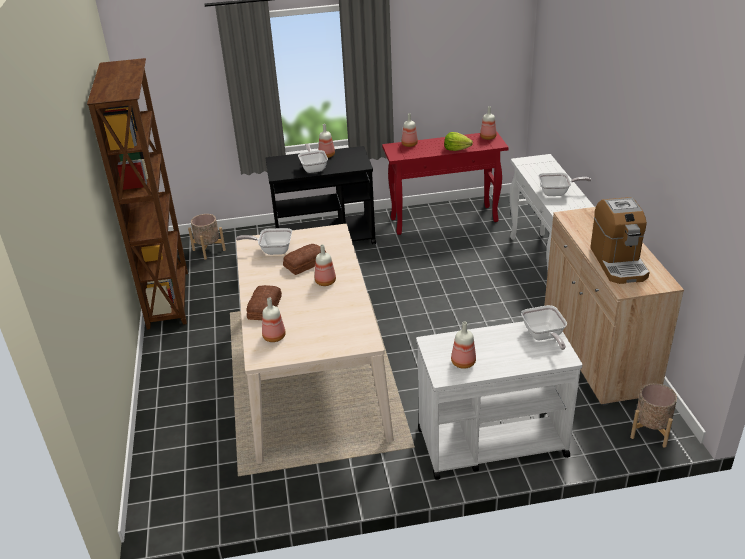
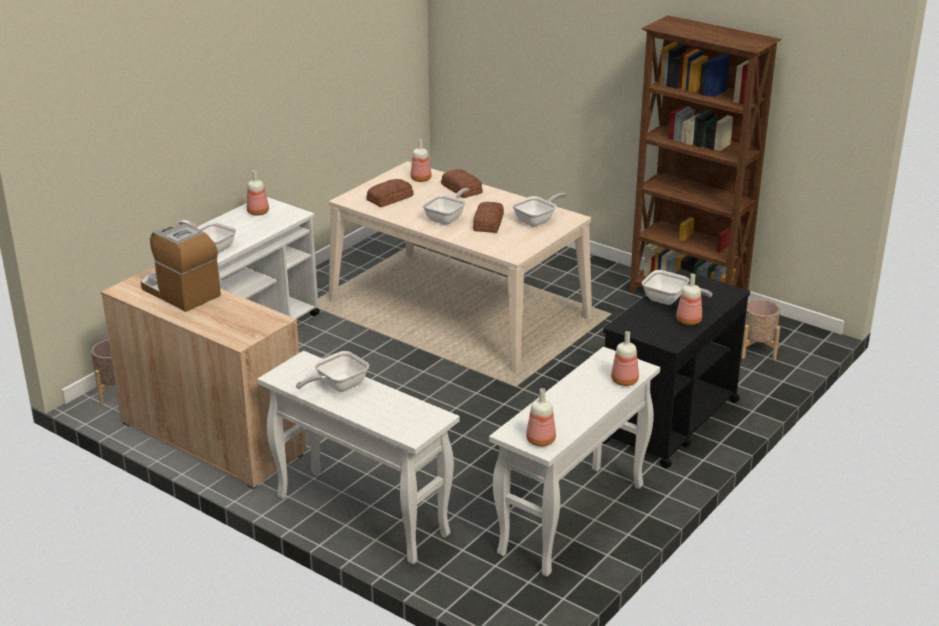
camera: 135 degrees right, 5 degrees down
bottle [315,244,336,286] -> frying pan [422,188,470,225]
red console table [382,131,509,235] -> white console table [489,347,660,577]
lettuce [444,132,473,151] -> none
none -> bread [366,179,413,207]

